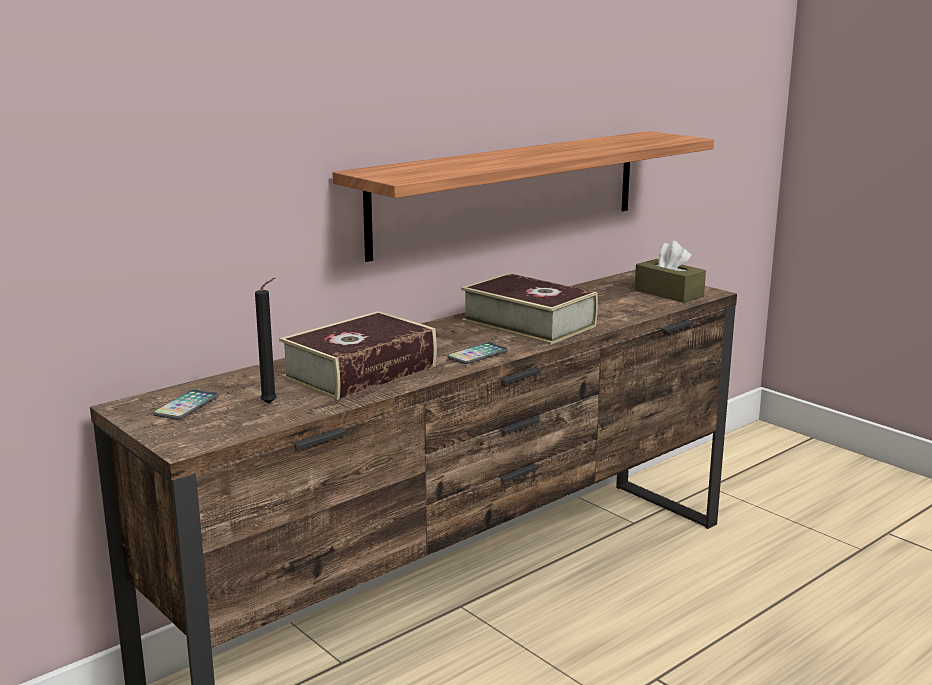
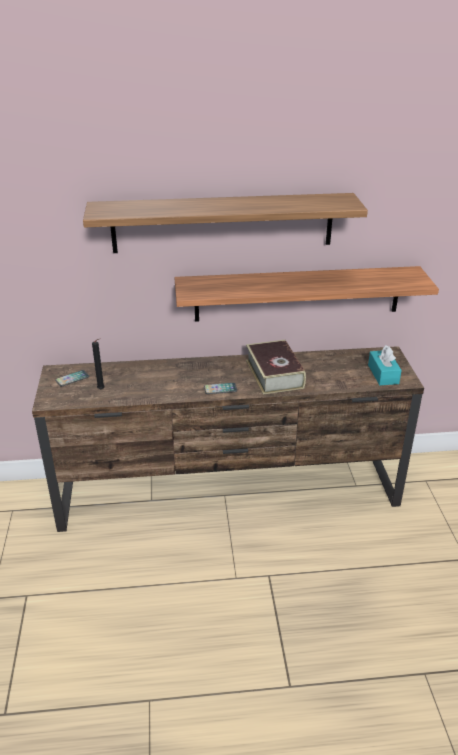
camera: 35 degrees right, 15 degrees up
book [279,311,437,400] -> none
brown tissue box [635,241,706,303] -> turquoise tissue box [368,345,402,385]
none -> shelf [83,193,368,253]

